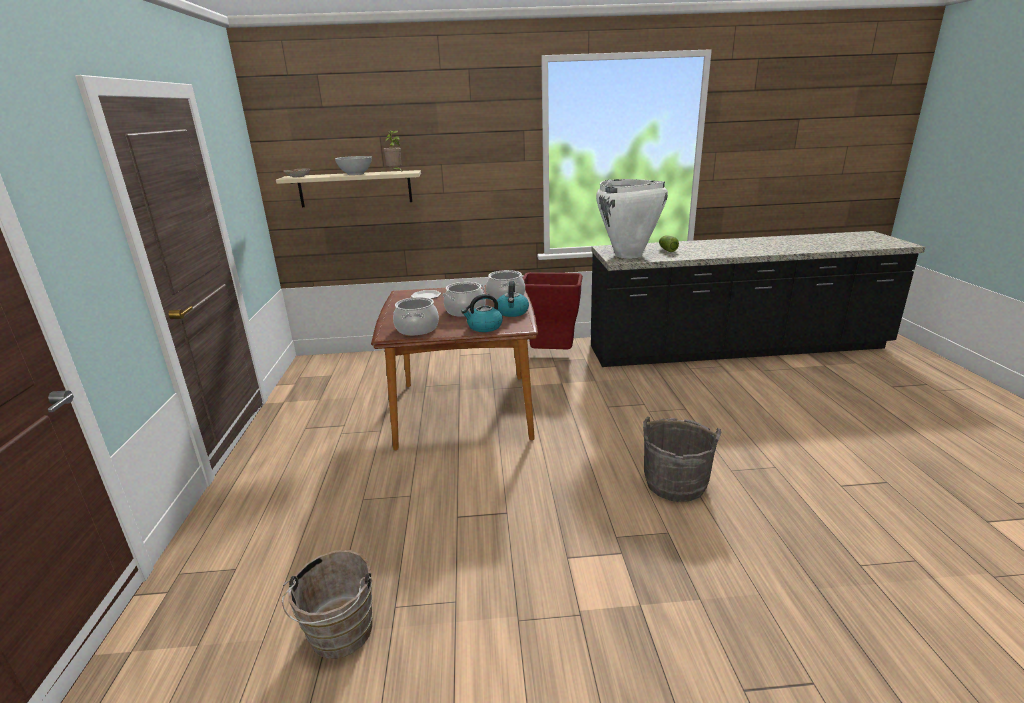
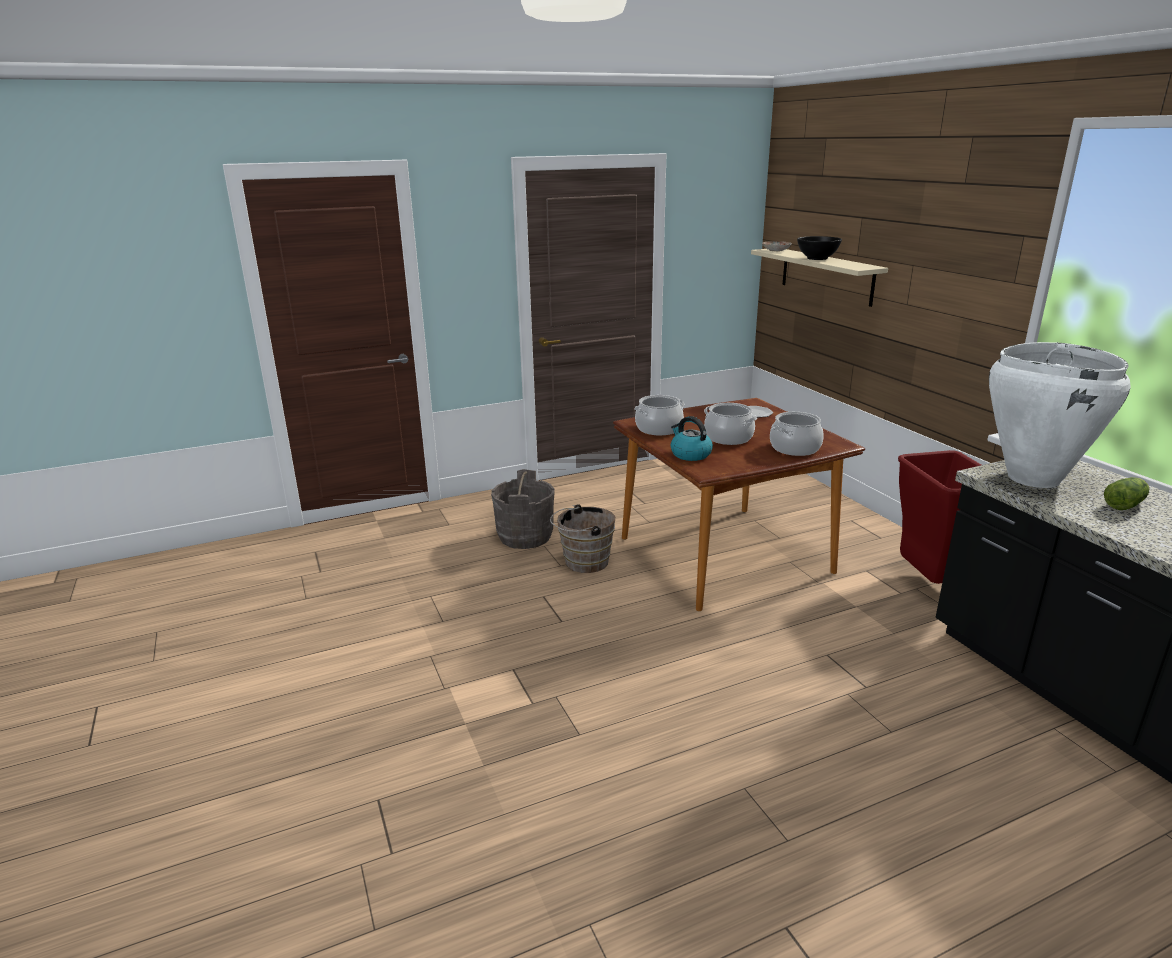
camera: 70 degrees right, 0 degrees up
brown bucket [282,550,373,659] -> brown bucket moved to [550,504,615,573]
white bowl [335,156,372,175] -> black bowl [797,236,842,260]
potted plant [383,131,402,171] -> none
kettle [497,281,529,317] -> none
grey bucket [643,417,721,502] -> grey bucket moved to [491,469,555,549]

